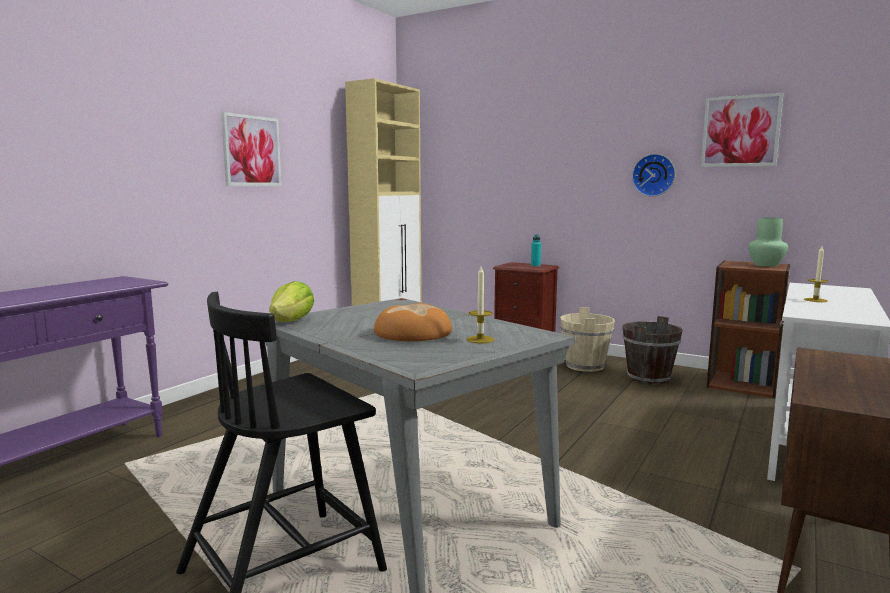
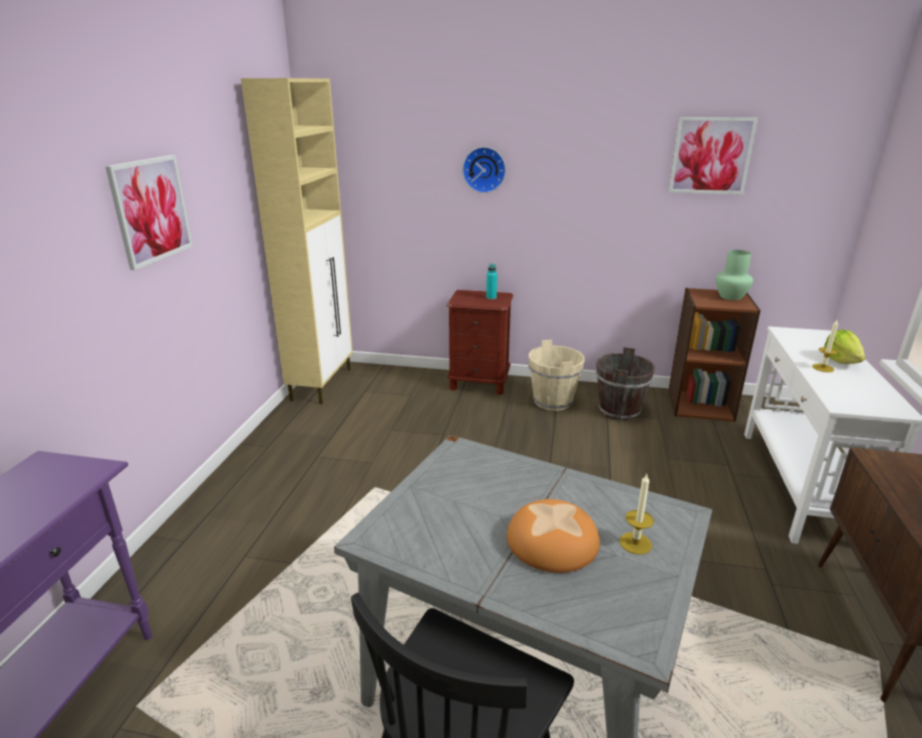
camera: 20 degrees left, 15 degrees up
lettuce [269,281,314,322] -> lettuce moved to [824,330,866,364]
wall clock [632,154,675,197] -> wall clock moved to [462,147,506,193]

